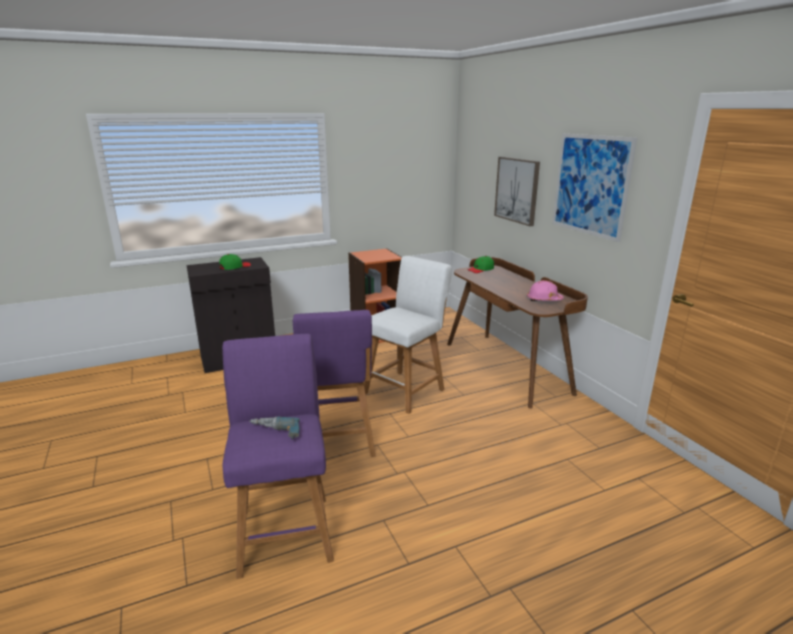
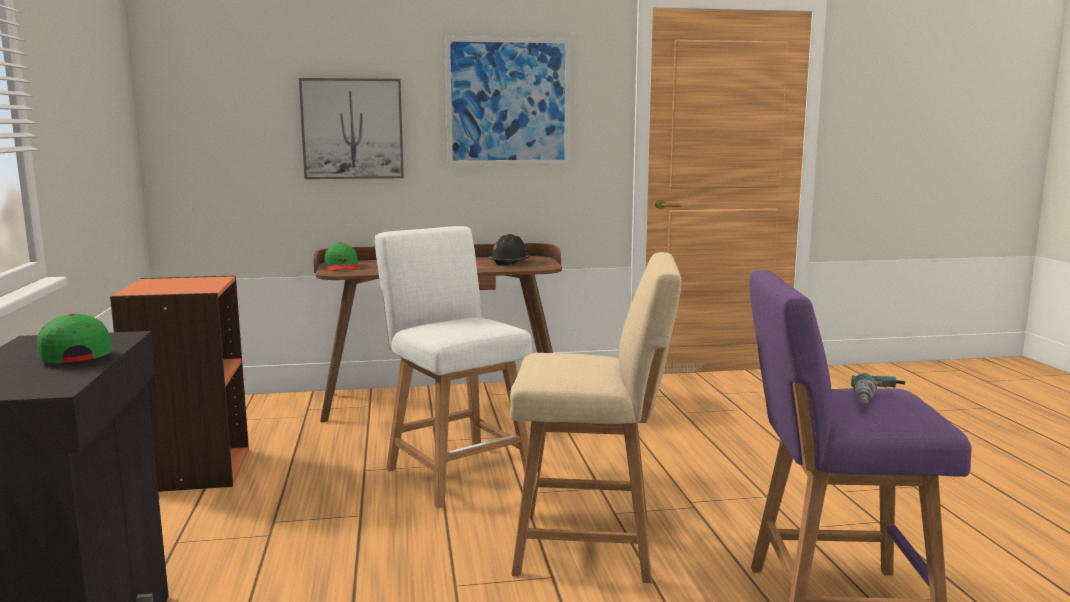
camera: 75 degrees left, 10 degrees down
purple stool [293,310,376,457] -> beige stool [510,252,681,583]
pink hard hat [527,280,564,301] -> black hard hat [490,234,530,266]

